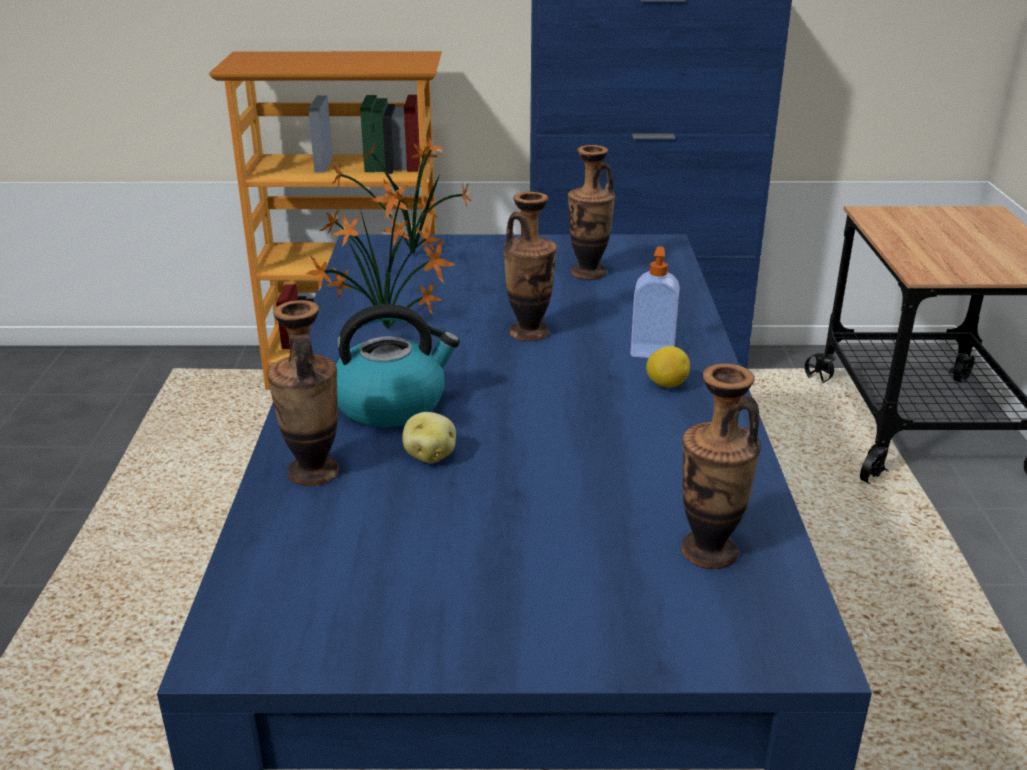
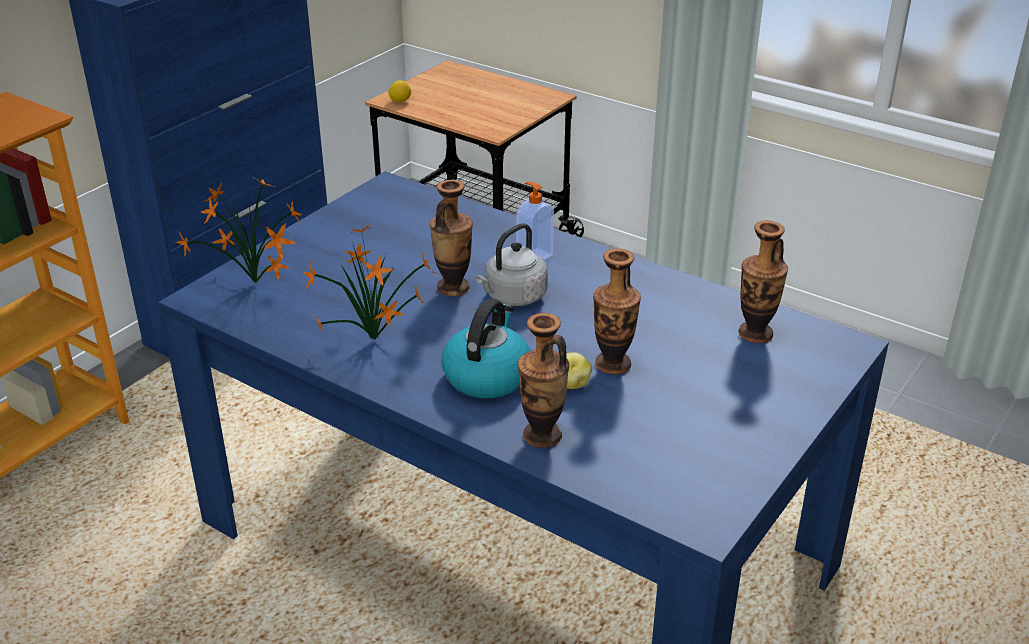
camera: 55 degrees left, 5 degrees up
vase [568,145,615,280] -> vase moved to [593,249,641,374]
lemon [646,346,690,387] -> lemon moved to [389,80,411,102]
none -> grey kettle [476,223,548,306]

